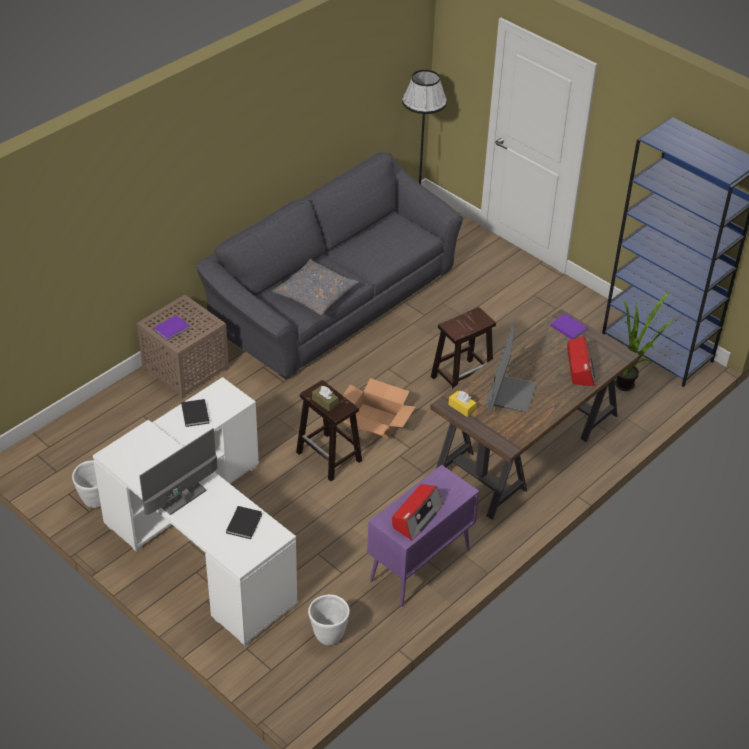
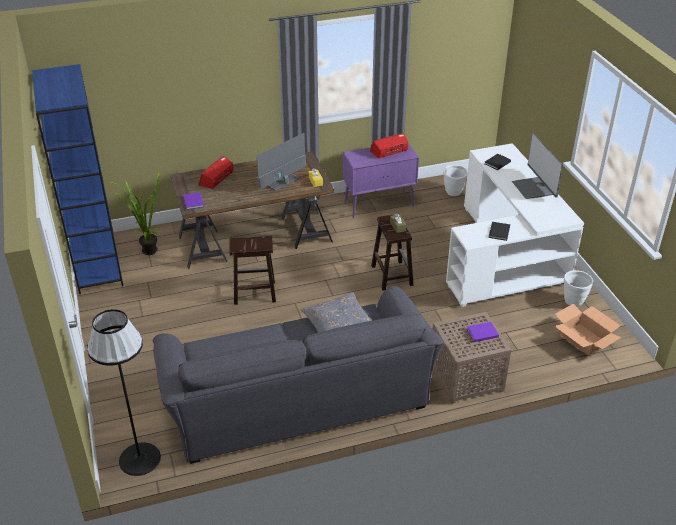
camera: 150 degrees left, 5 degrees down
monitor [139,428,218,515] -> monitor turned 90 degrees clockwise [512,133,563,199]
cardboard box [343,378,416,439] -> cardboard box moved to [555,304,621,356]

